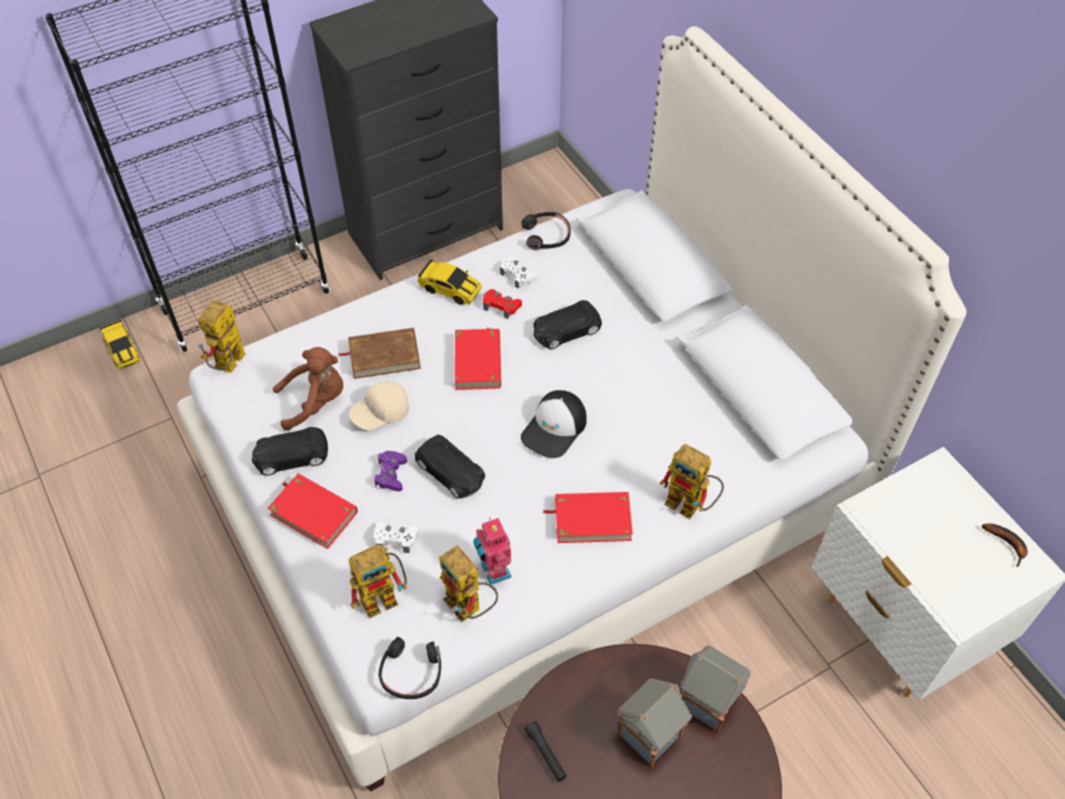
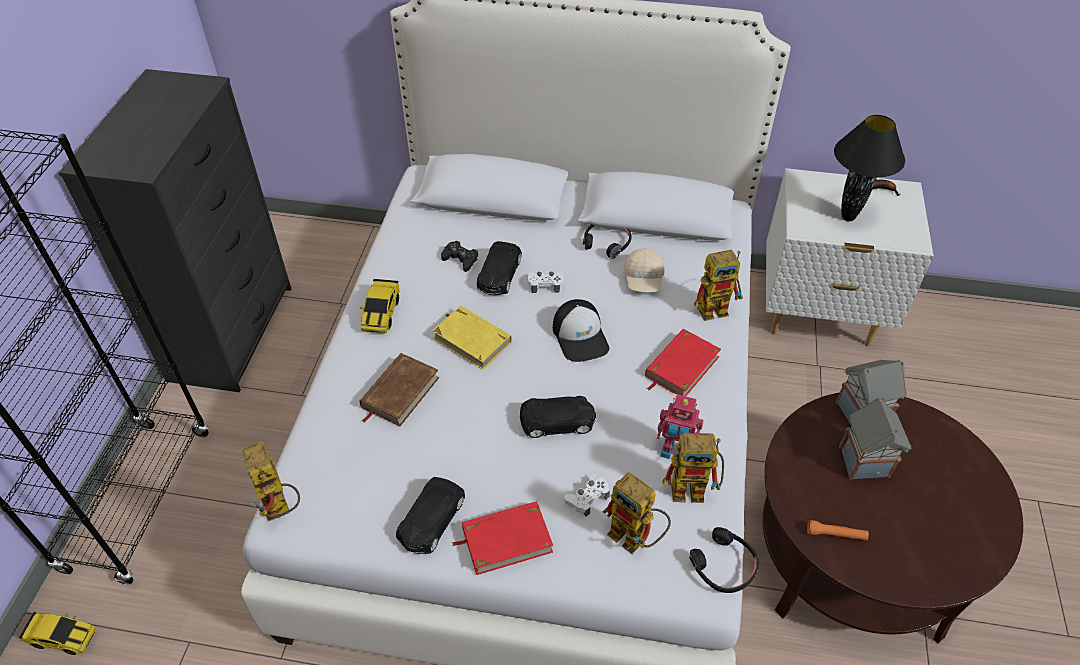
camera: 50 degrees left, 5 degrees down
brown plush toy [273,347,343,431] -> none
beige cap [349,381,409,431] -> beige cap moved to [624,248,664,292]
toy robot [349,544,407,618] -> toy robot turned 120 degrees clockwise [603,472,671,554]
purple game controller [374,451,407,491] -> none
toy car [417,259,482,305] -> toy car turned 120 degrees clockwise [360,279,400,333]
red book [455,328,501,390] -> yellow book [432,306,512,370]
red game controller [483,289,522,319] -> none
white game controller [500,257,537,289] -> white game controller moved to [528,272,563,293]
black headphones [521,212,571,250] -> black headphones moved to [583,224,632,259]
black flashlight [524,721,567,782] -> orange flashlight [807,520,869,541]
none -> black game controller [441,241,478,272]
none -> black table lamp [834,115,905,221]

